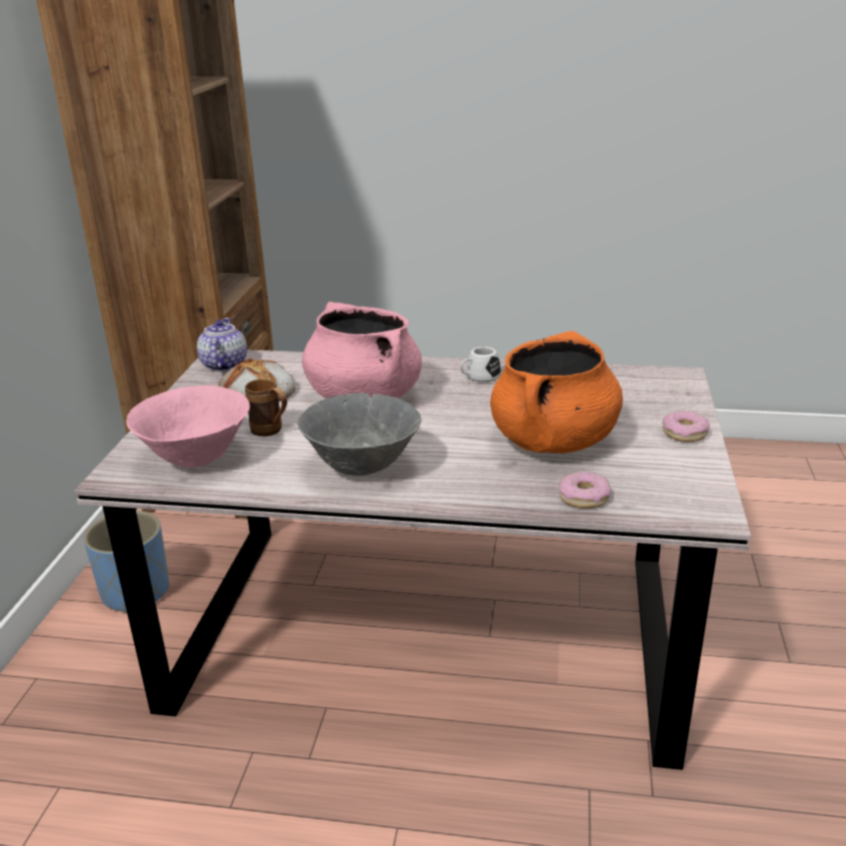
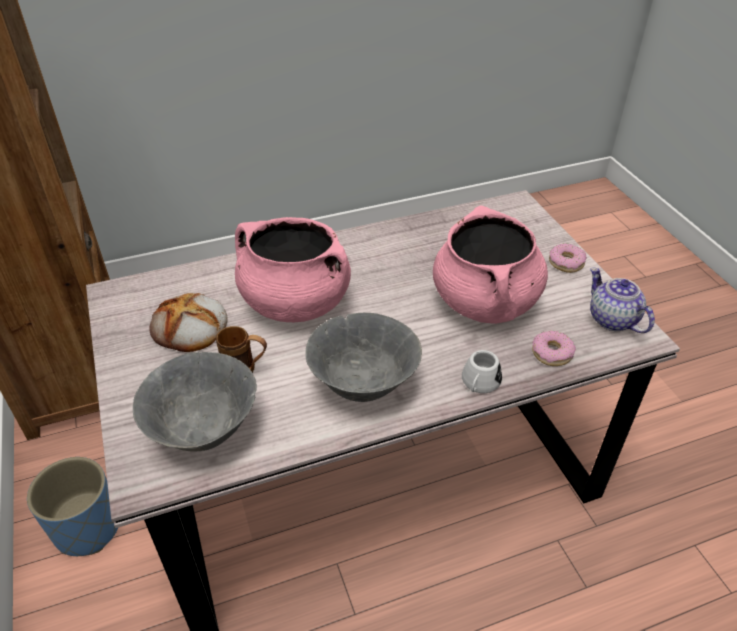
camera: 30 degrees left, 15 degrees up
pink bowl [127,385,250,468] -> grey bowl [133,352,257,452]
teapot [197,318,247,372] -> teapot moved to [590,267,655,333]
white mug [460,347,502,382] -> white mug moved to [462,350,502,393]
orange cooking pot [490,331,623,453] -> pink cooking pot [433,205,548,324]

